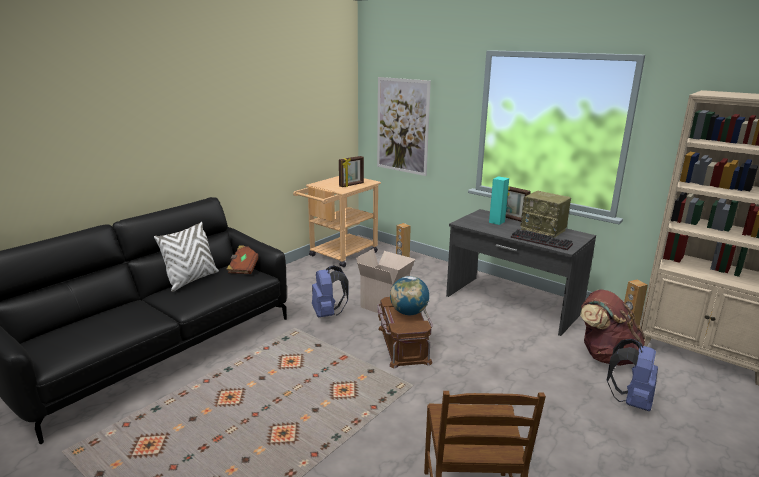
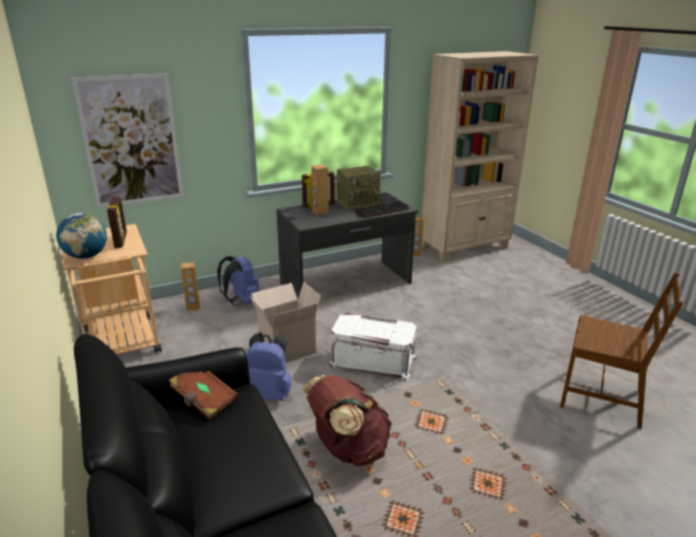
camera: 65 degrees left, 5 degrees up
white pillow [154,222,219,292] -> none
brown storage box [377,297,433,369] -> white storage box [329,313,417,381]
globe [390,276,429,315] -> globe moved to [56,213,107,259]
turquoise speaker [489,176,509,225] -> brown speaker [311,164,329,215]
brown backpack [580,289,645,366] -> brown backpack moved to [302,375,392,466]
blue backpack [607,339,658,411] -> blue backpack moved to [217,256,259,306]

